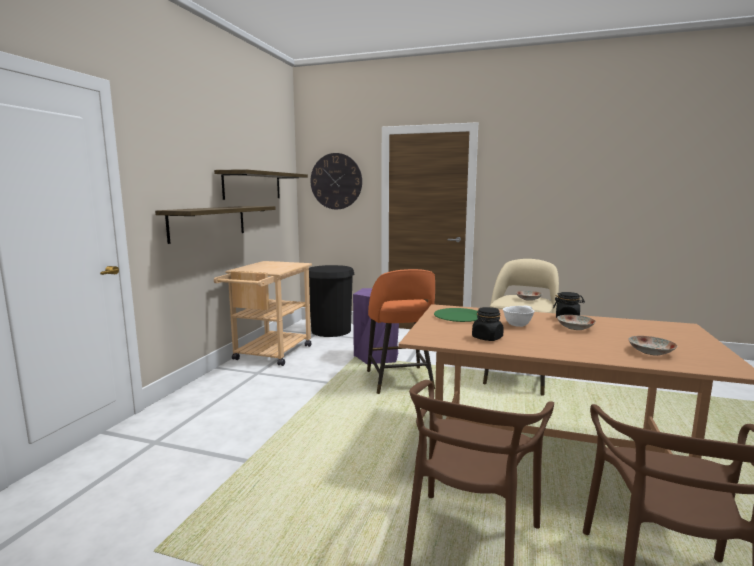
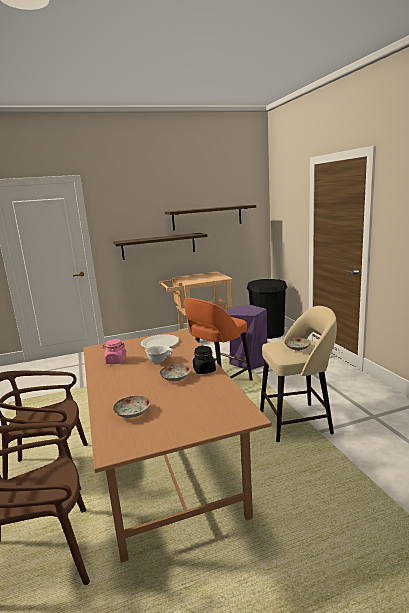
camera: 55 degrees right, 5 degrees up
wall clock [311,153,362,209] -> none
green plate [434,308,478,322] -> white plate [141,334,179,348]
black jar [472,307,504,341] -> pink jar [102,339,127,364]

